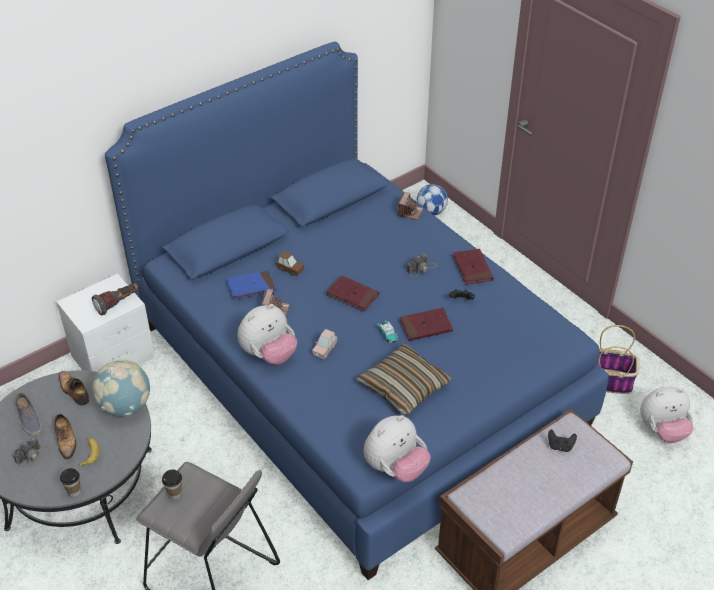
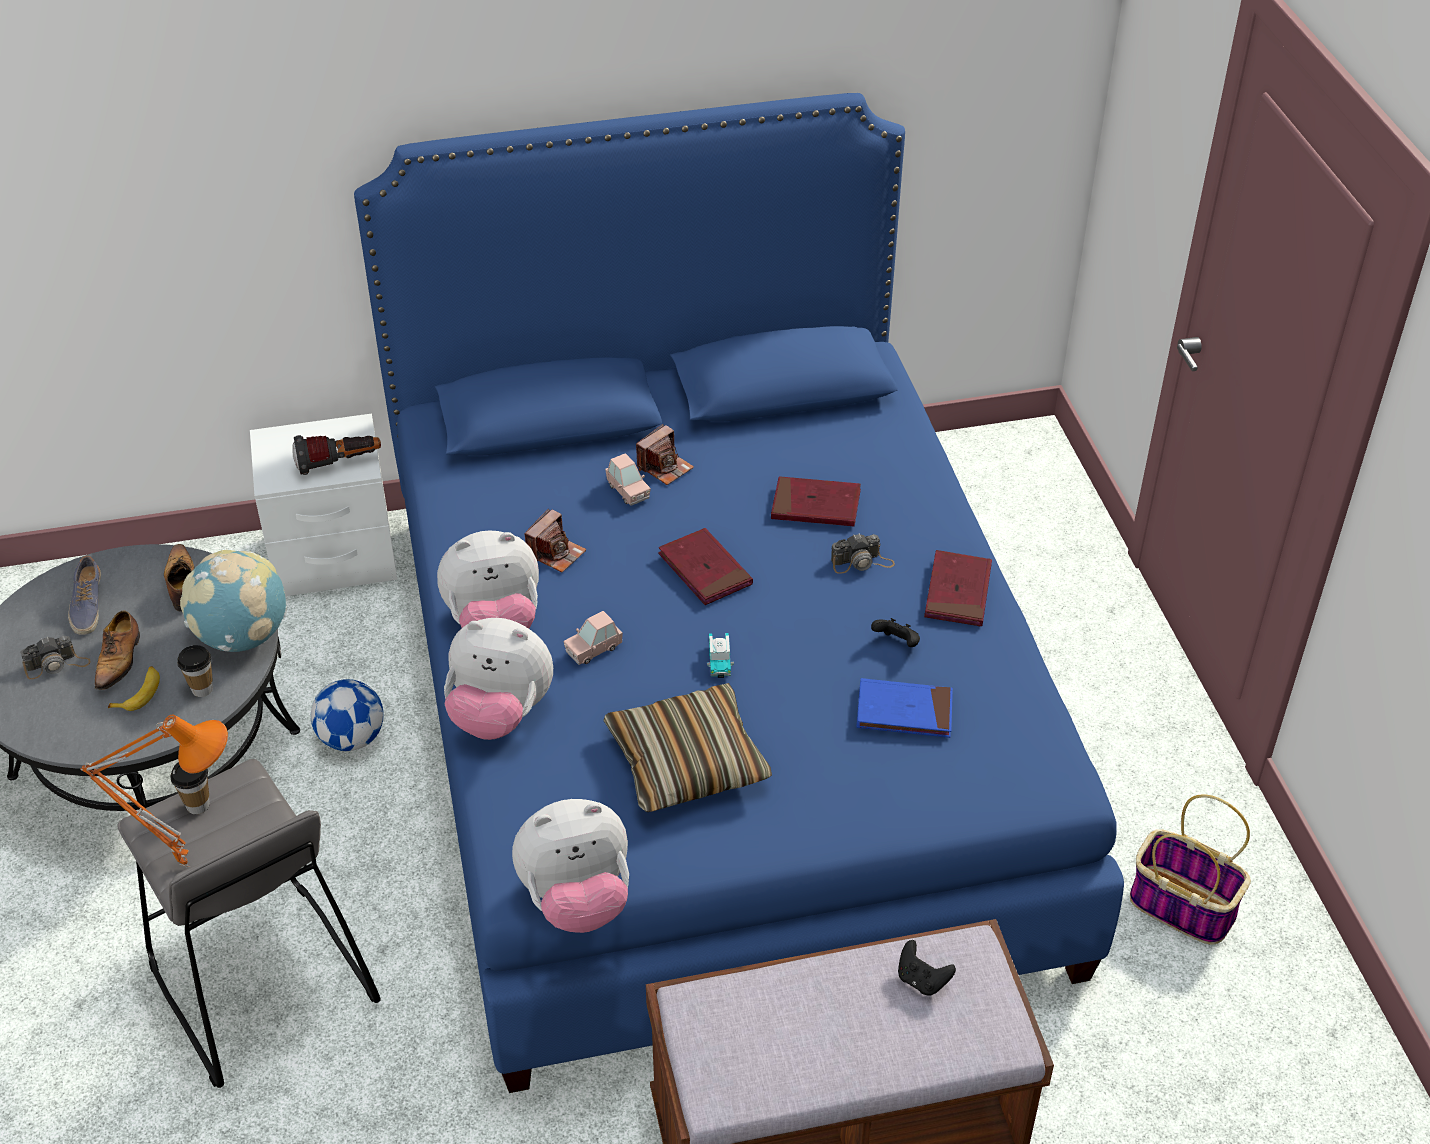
camera: 25 degrees right, 0 degrees up
cup [60,468,81,497] -> cup moved to [177,645,213,697]
blue book [227,270,277,300] -> blue book moved to [856,678,953,738]
brown toy car [276,251,304,276] -> pink toy car [605,453,651,506]
camera [398,192,423,220] -> camera moved to [636,424,694,485]
red book [400,308,453,341] -> red book moved to [771,476,861,526]
football [417,184,448,215] -> football moved to [311,679,384,751]
plush toy [640,386,693,443] -> plush toy moved to [444,618,553,740]
none -> orange table lamp [80,714,228,867]

